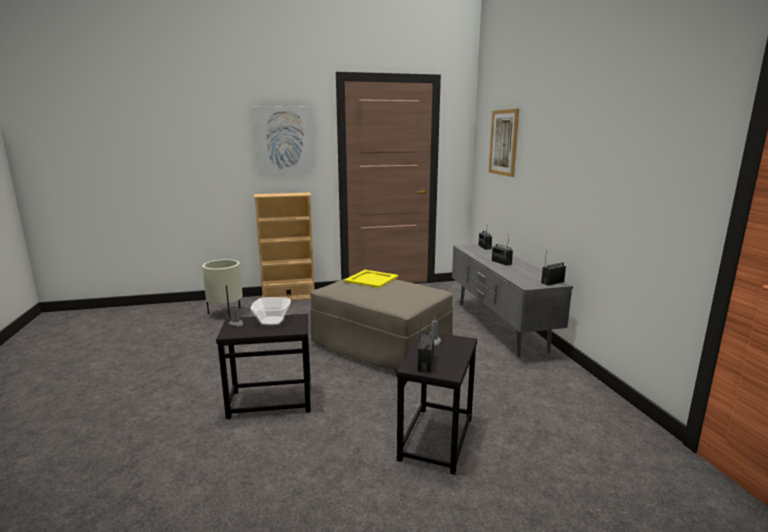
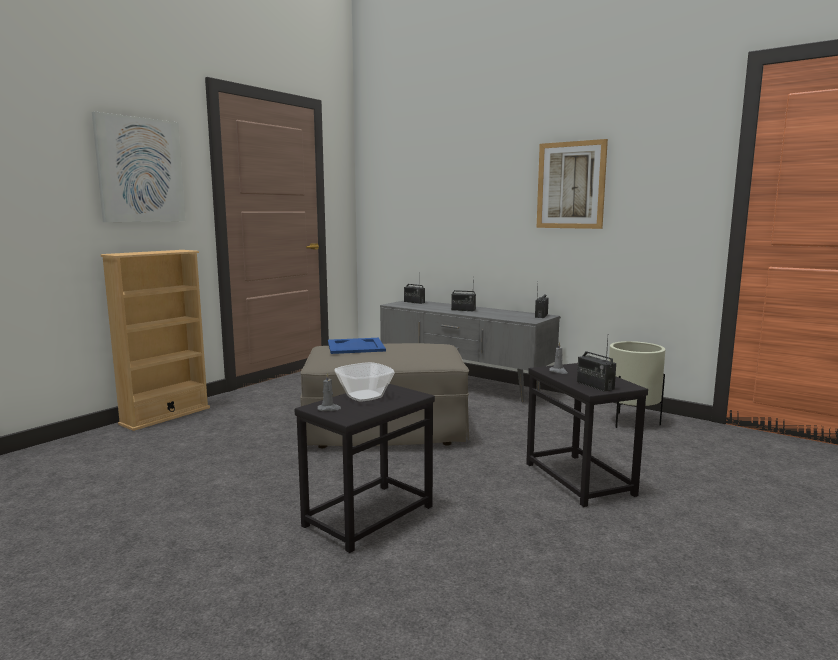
camera: 40 degrees left, 5 degrees down
beige planter [202,259,243,318] -> beige planter moved to [609,341,665,428]
yellow tray [344,270,398,288] -> blue tray [328,338,386,354]
picture [489,109,519,177] -> picture moved to [536,139,608,229]

